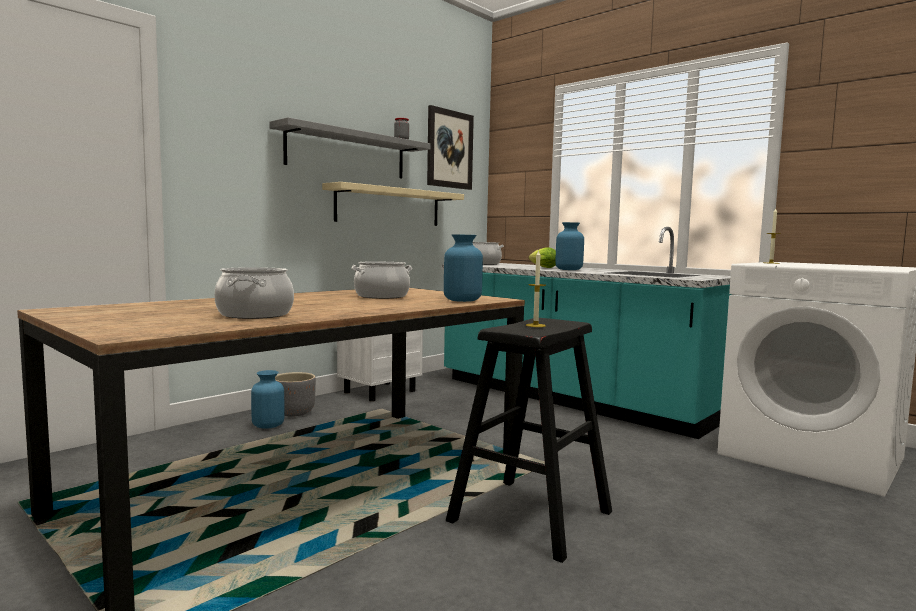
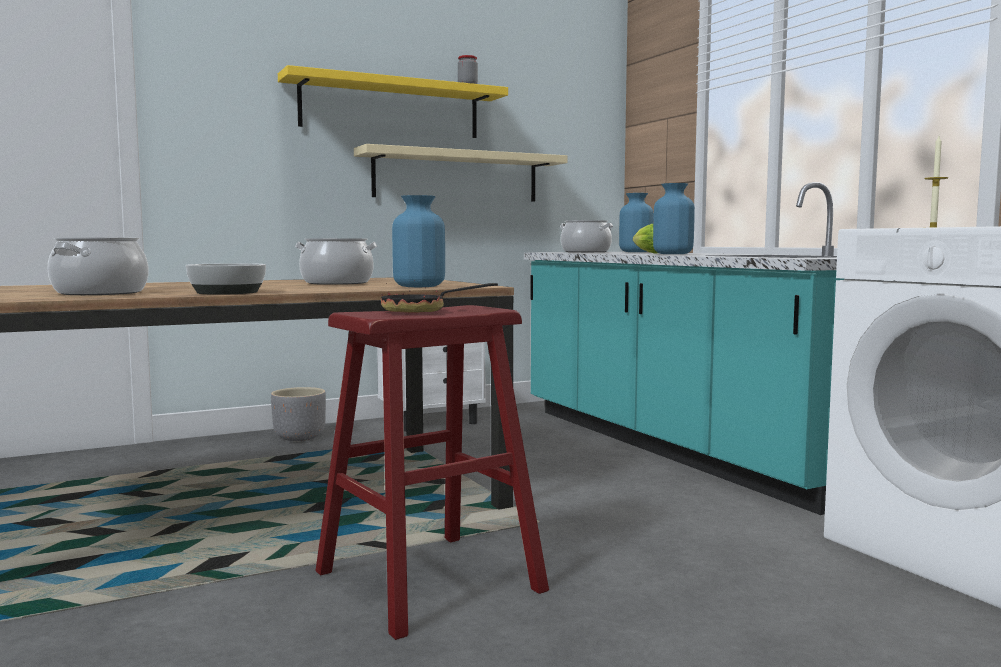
camera: 20 degrees right, 0 degrees up
blue vase [251,370,285,429] -> blue vase moved to [619,193,653,252]
grey shelf [269,117,431,179] -> yellow shelf [278,65,508,138]
picture [427,105,474,190] -> none
black stool [446,318,612,563] -> red stool [315,305,549,640]
candle [526,250,546,327] -> frying pan [381,283,498,313]
none -> bowl [186,263,266,295]

